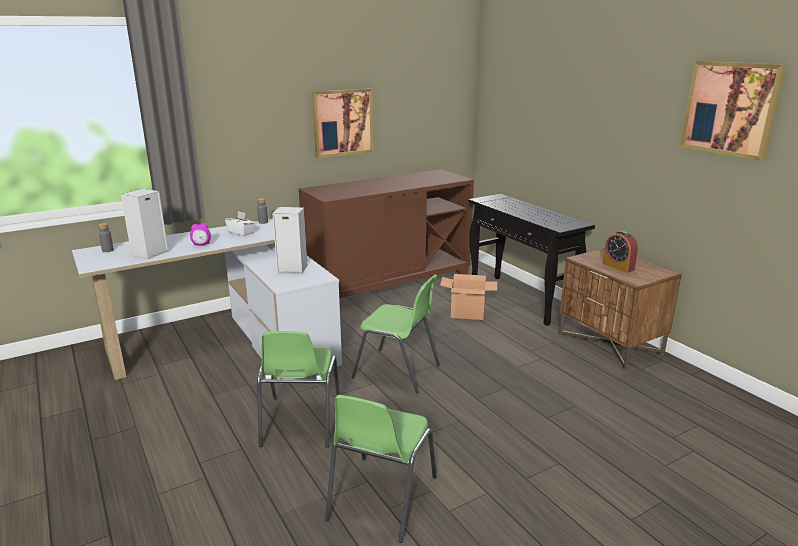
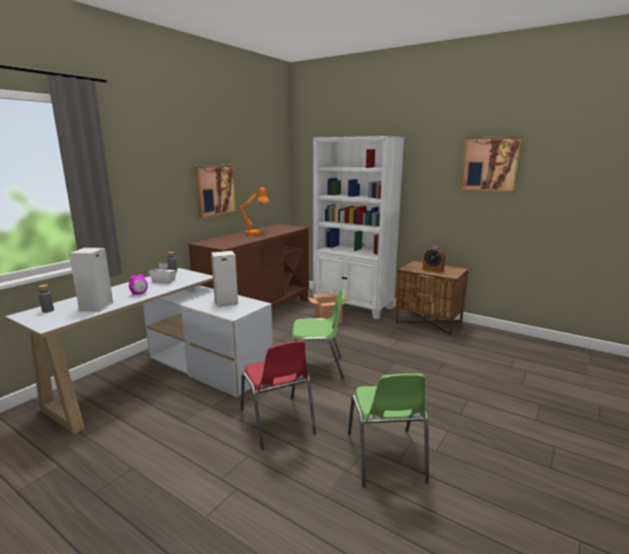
camera: 25 degrees left, 5 degrees down
green chair [257,331,340,448] -> red chair [241,341,316,450]
black console table [468,194,595,326] -> white bookcase [313,136,404,319]
none -> orange table lamp [240,187,269,235]

